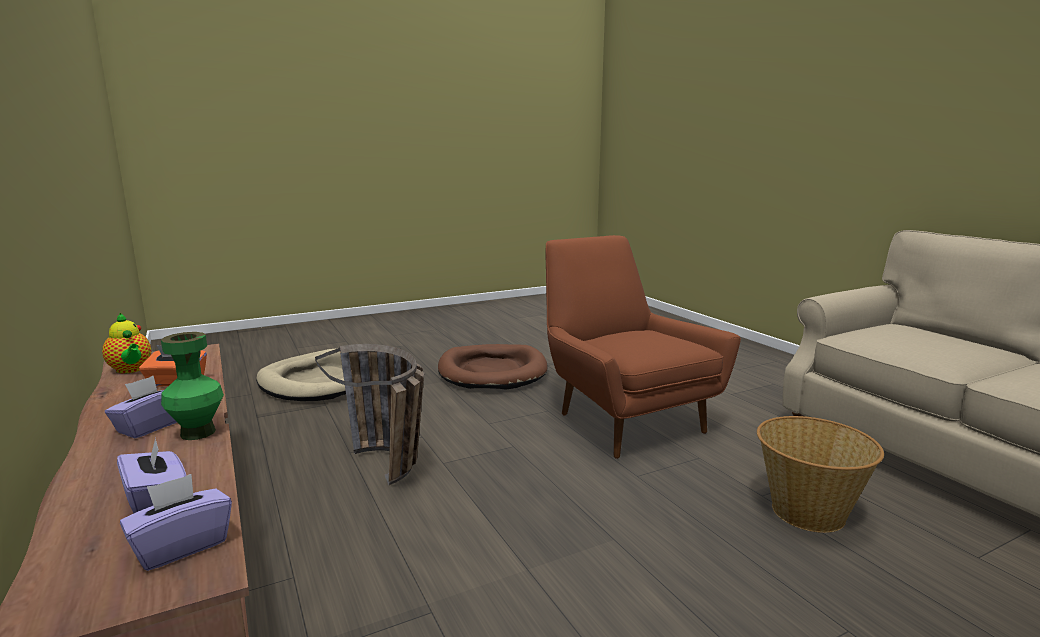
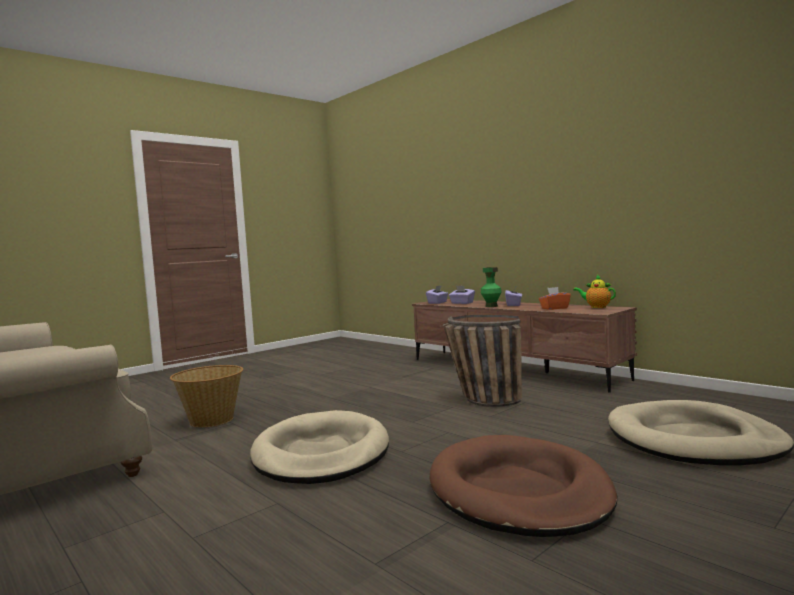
camera: 165 degrees right, 10 degrees down
brown armchair [545,235,741,459] -> beige dog bed [250,410,389,484]

